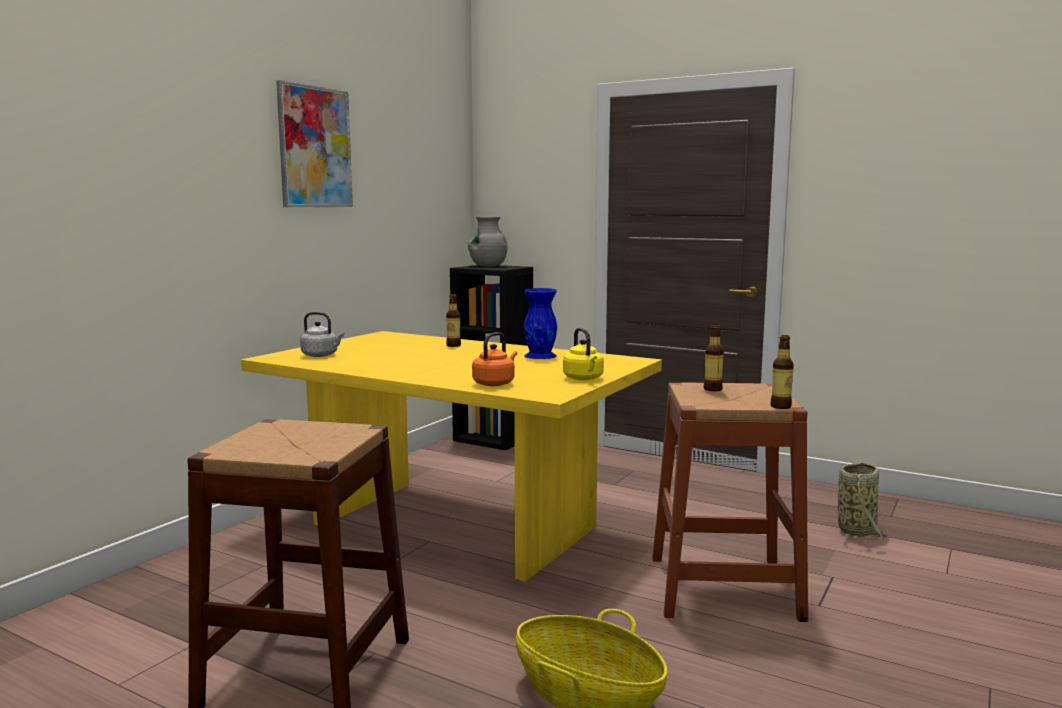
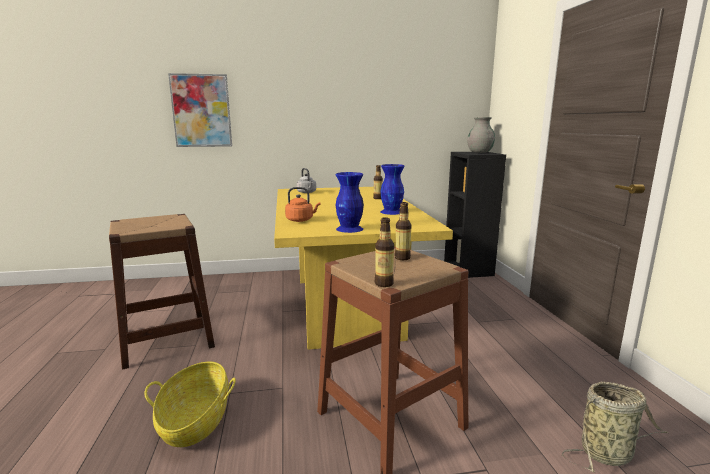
camera: 50 degrees right, 5 degrees up
picture [276,80,353,207] -> picture moved to [168,73,232,147]
yellow kettle [563,328,604,380] -> blue vase [336,172,364,233]

